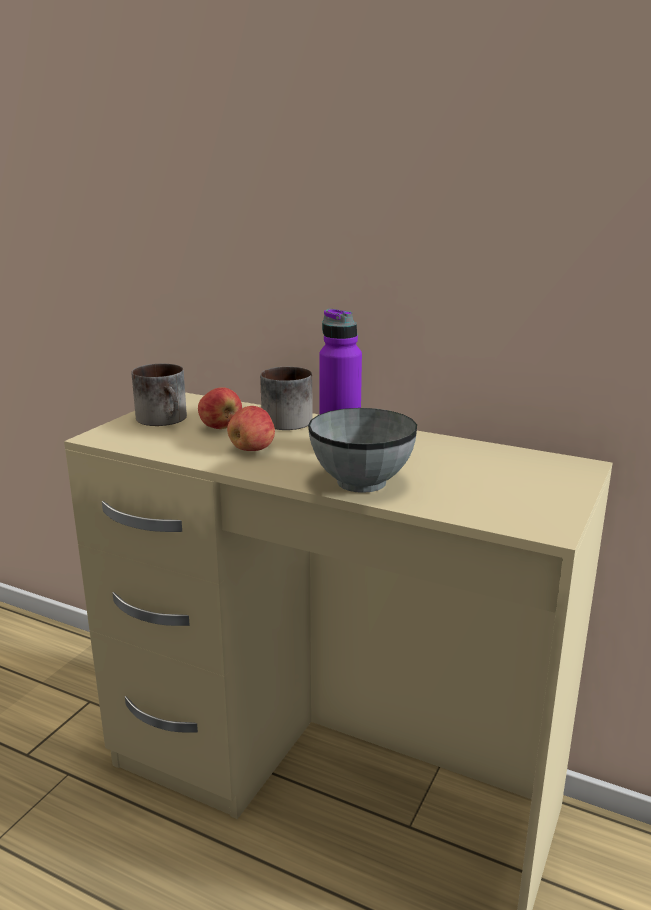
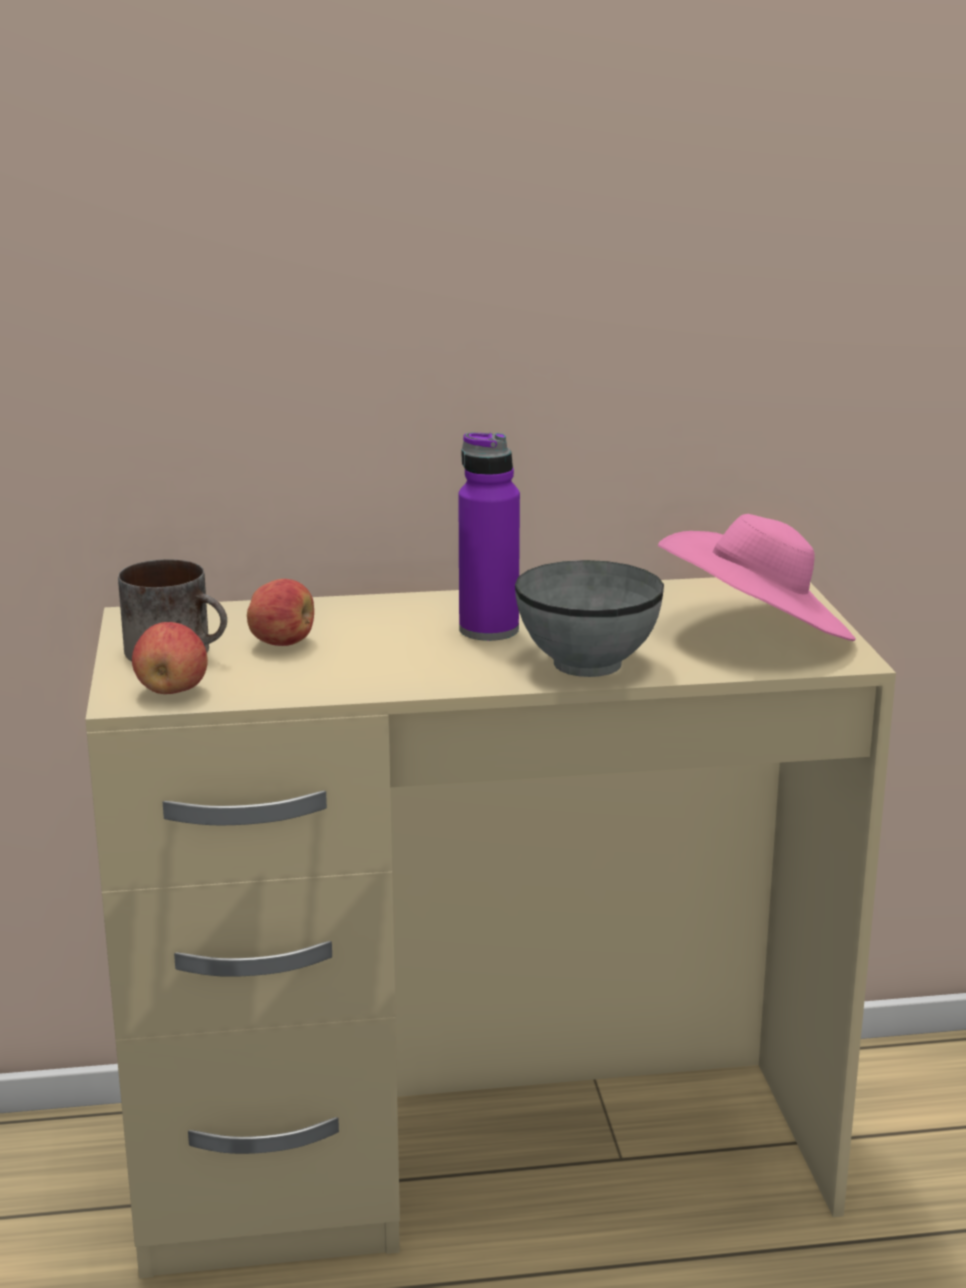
camera: 35 degrees left, 0 degrees up
apple [227,406,275,451] -> apple moved to [132,622,208,694]
mug [260,367,313,430] -> none
none -> pink hat [658,514,856,641]

